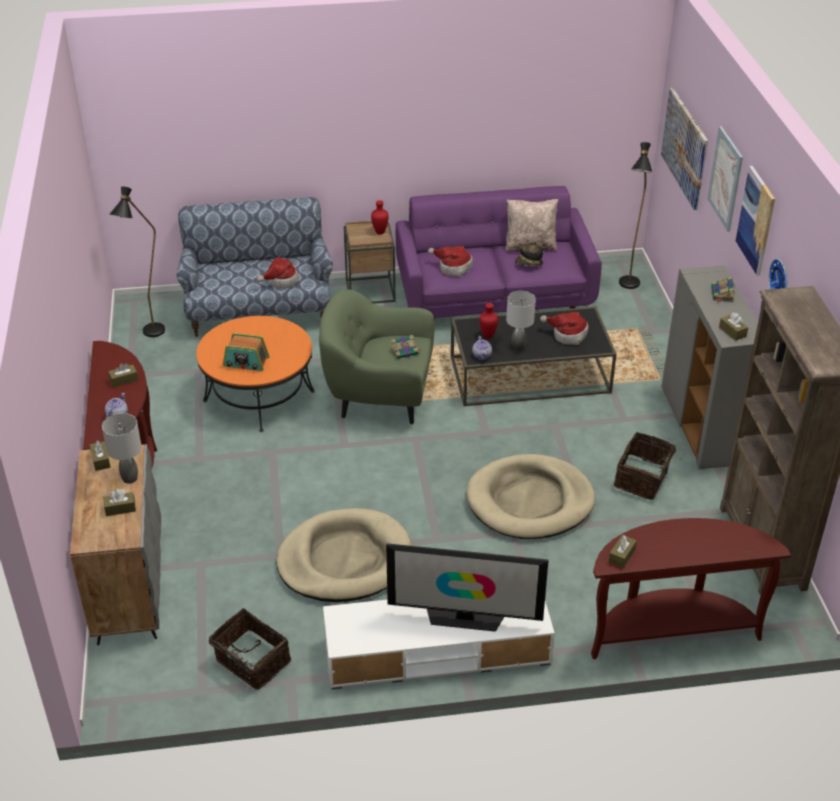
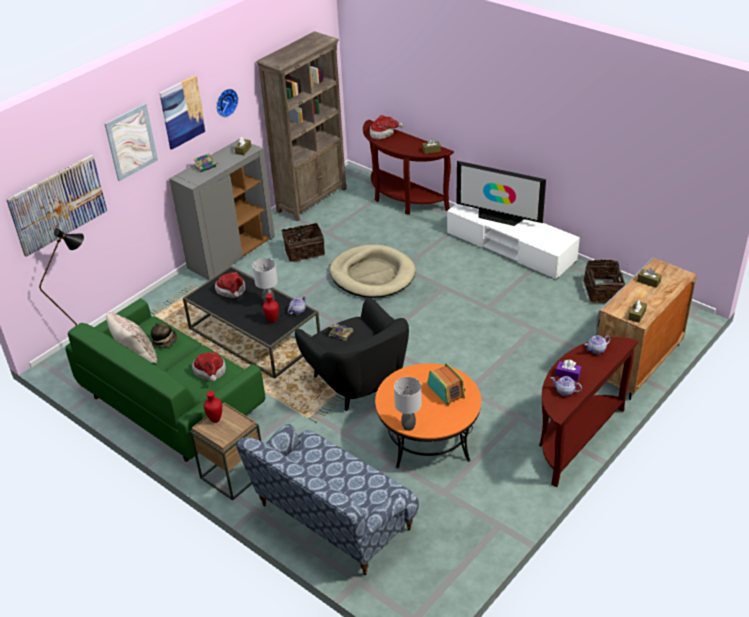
camera: 130 degrees left, 0 degrees up
grey table lamp [102,413,142,484] -> grey table lamp moved to [394,377,422,431]
brown tissue box [108,363,138,387] -> purple tissue box [556,360,581,381]
black floor lamp [109,186,165,337] -> none
hat [257,257,300,289] -> hat moved to [370,115,404,139]
beige dog bed [276,508,411,602] -> none
green armchair [319,289,435,424] -> black armchair [295,297,409,411]
television [386,543,549,632] -> television turned 150 degrees clockwise [456,161,546,226]
purple sofa [396,186,602,321] -> green sofa [65,298,265,462]
none -> teapot [551,376,582,396]

